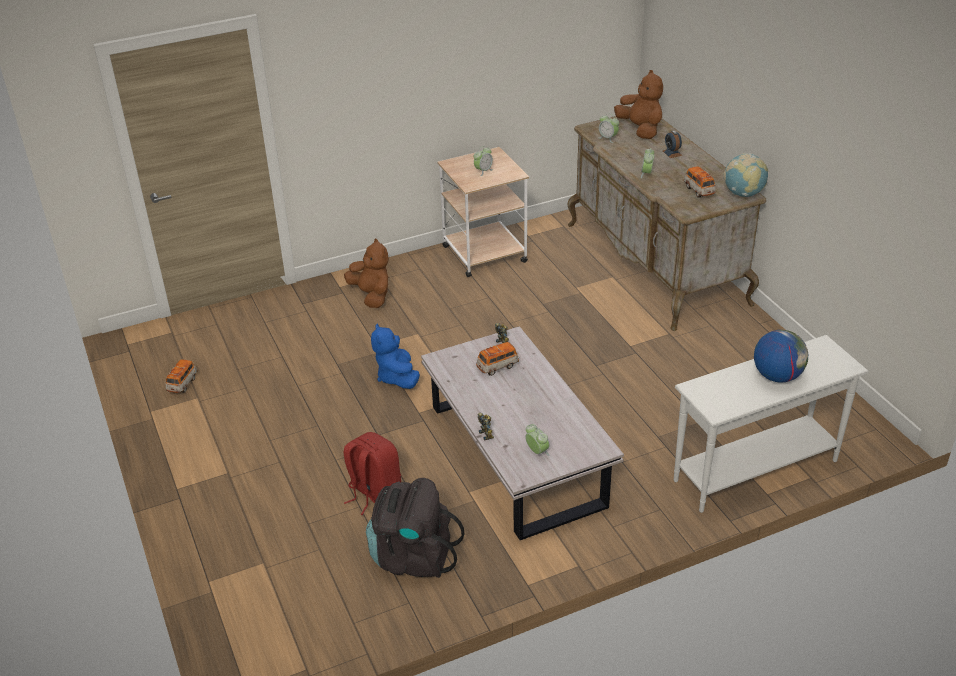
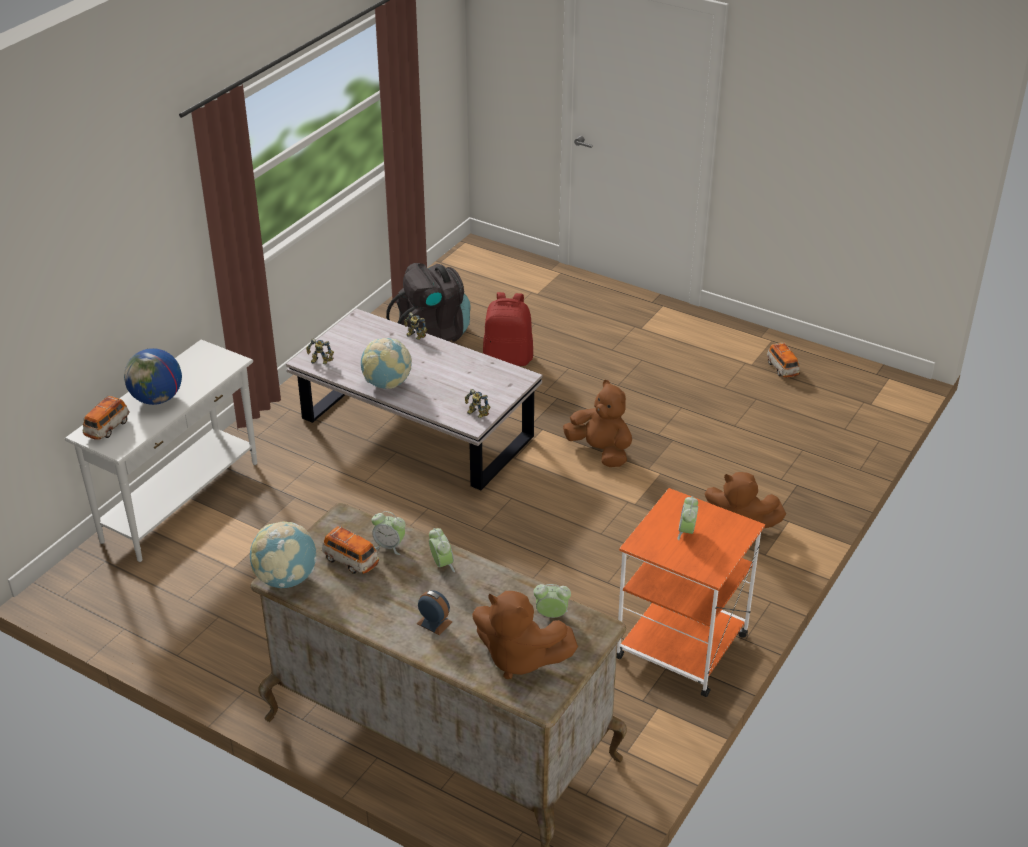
camera: 145 degrees right, 0 degrees up
blue plush toy [371,323,420,389] -> brown plush toy [563,380,632,467]
beige cart [437,147,529,277] -> orange cart [617,488,765,697]
toy car [476,342,519,376] -> toy car moved to [83,396,130,440]
alarm clock [525,424,550,456] -> alarm clock moved to [372,511,406,555]
none -> toy robot [306,338,334,364]
none -> globe [361,338,412,389]

